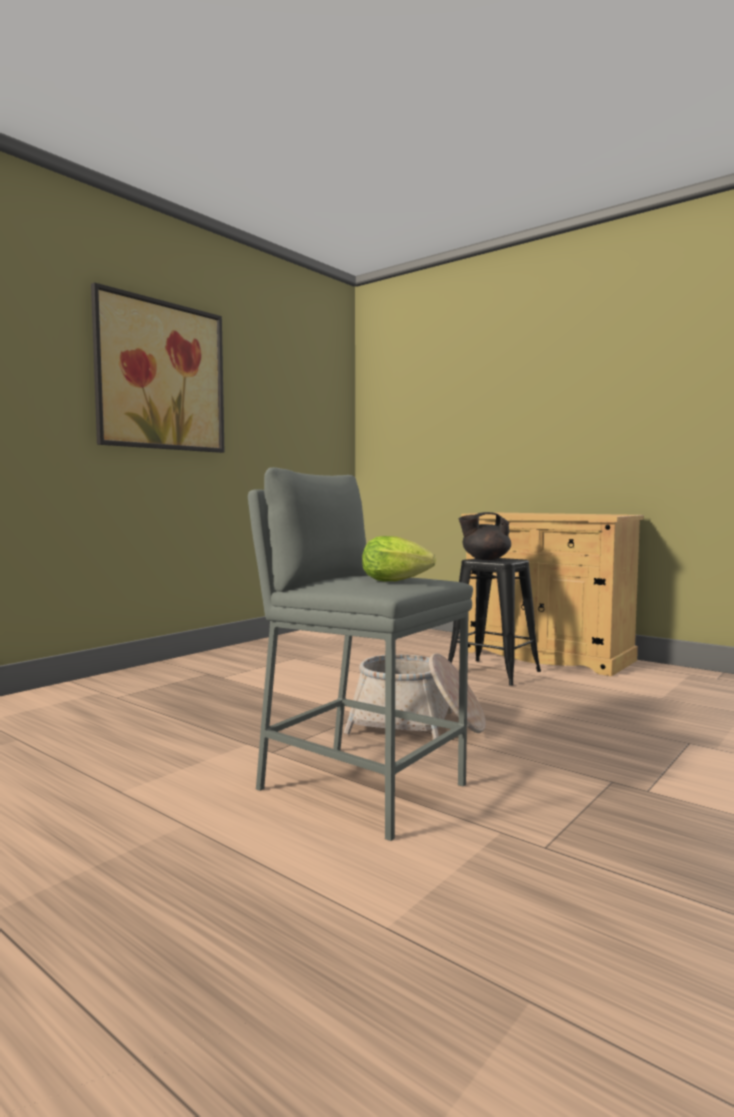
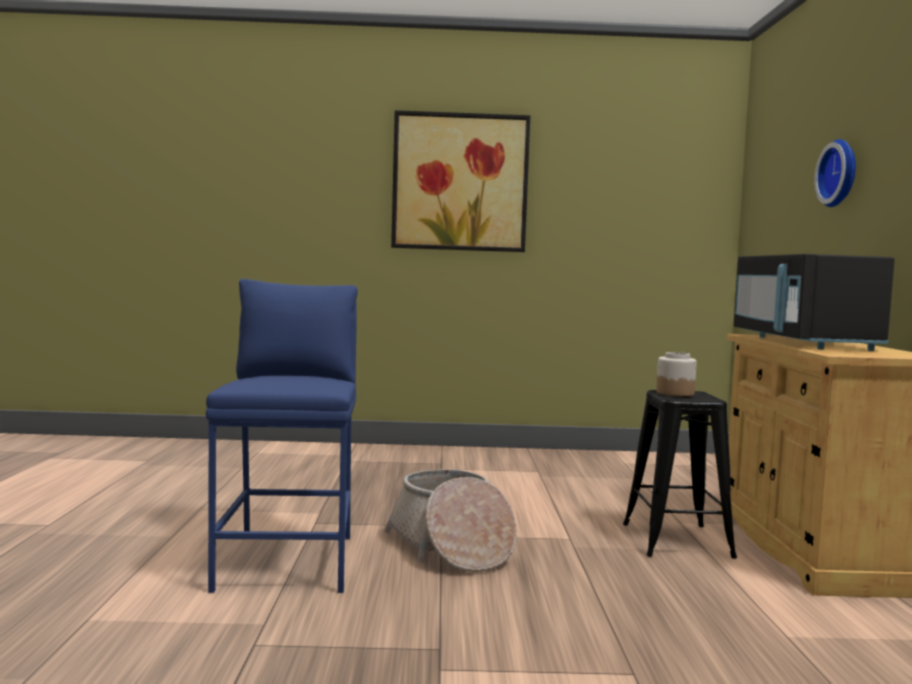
camera: 50 degrees right, 0 degrees up
grey stool [248,467,473,841] -> blue stool [206,279,358,593]
lettuce [362,536,436,581] -> none
black teapot [459,512,511,560] -> jar [656,352,697,396]
none -> black microwave [734,254,895,351]
none -> wall clock [814,139,856,207]

